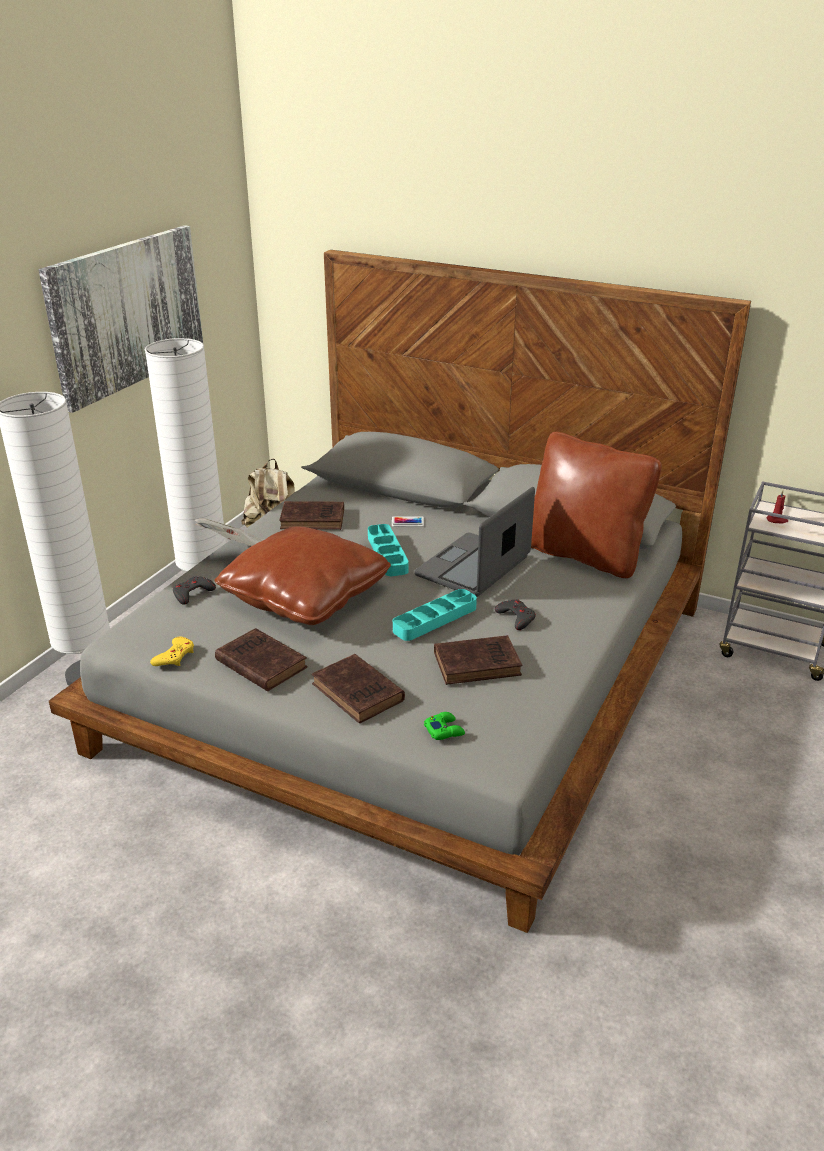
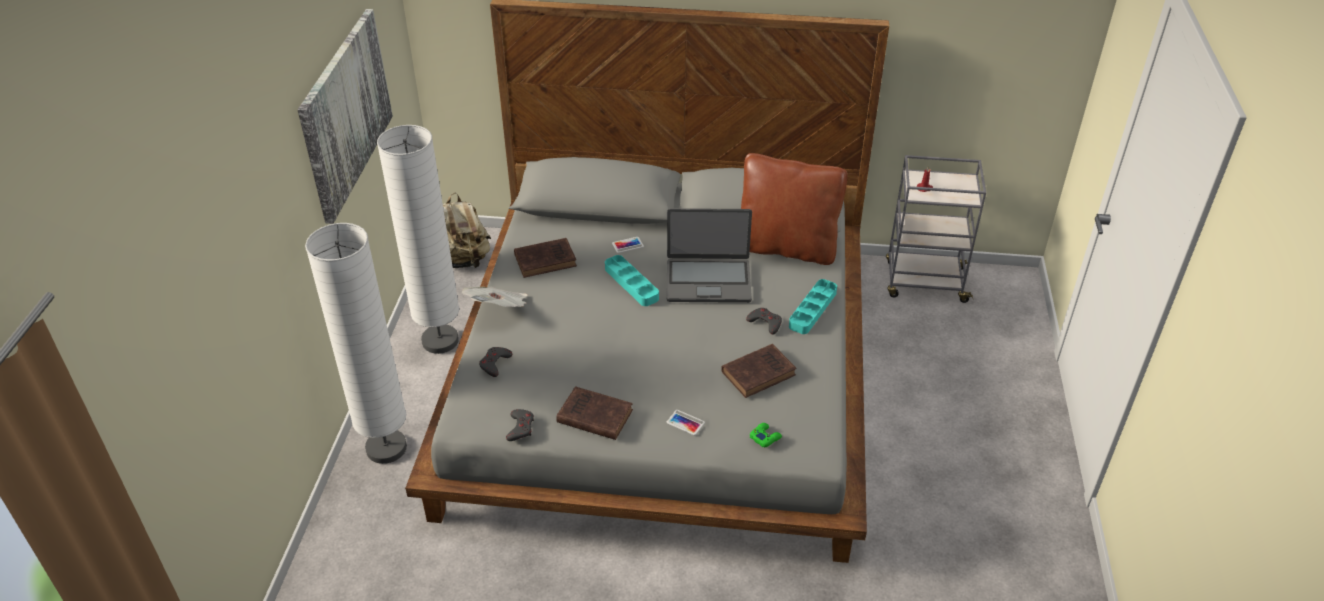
camera: 20 degrees left, 10 degrees up
yellow game controller [150,637,194,666] -> grey game controller [506,409,534,441]
brown pillow [215,527,391,625] -> none
brown book [312,654,405,723] -> phone [667,410,705,435]
turquoise tray [393,589,477,641] -> turquoise tray moved to [789,279,837,334]
laptop [415,487,535,597] -> laptop turned 105 degrees counterclockwise [666,208,752,303]

